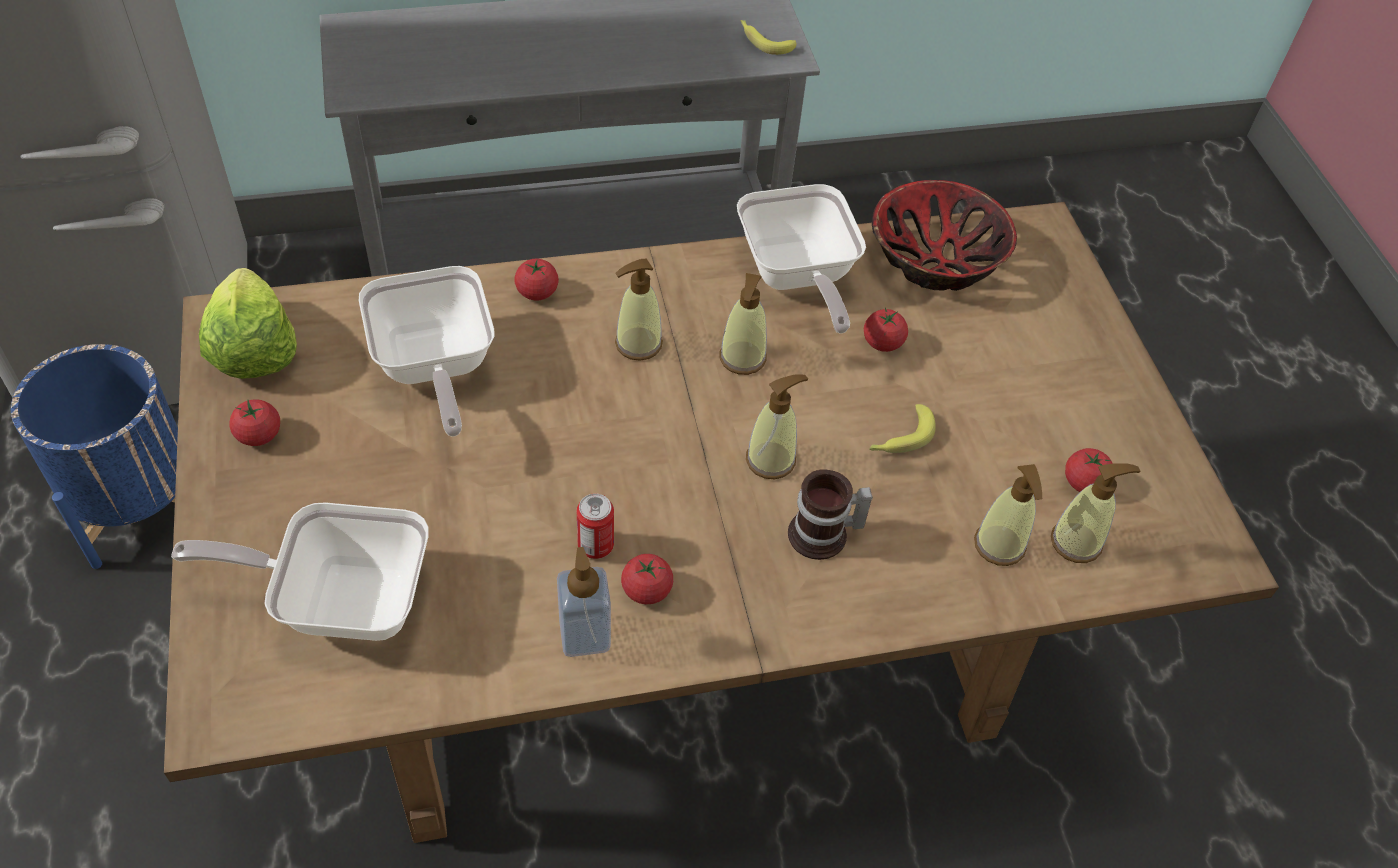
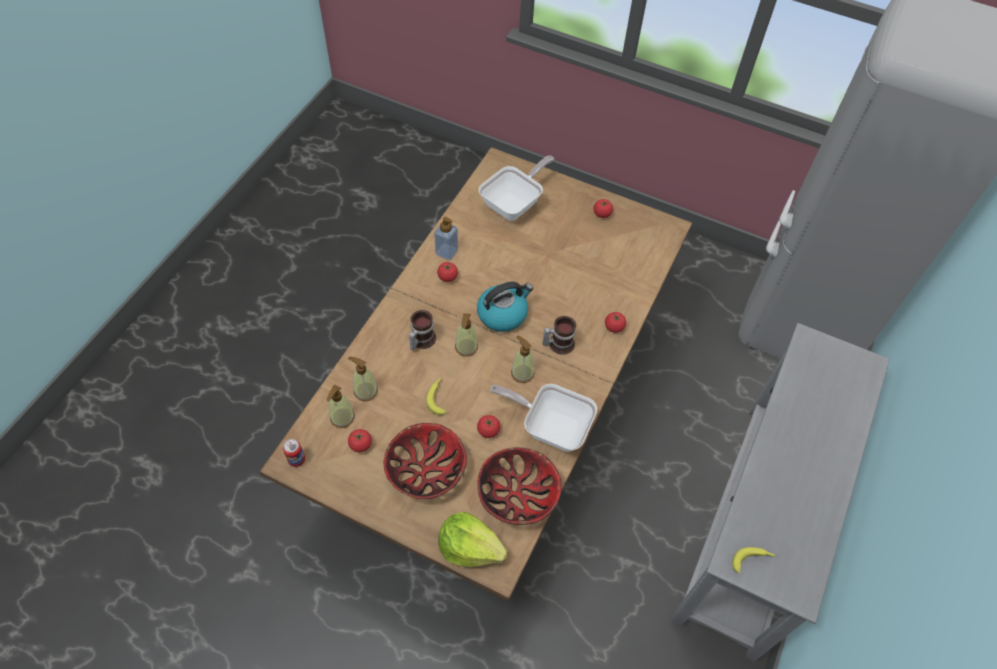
camera: 130 degrees right, 5 degrees up
blue planter [11,344,178,569] -> none
lettuce [199,268,297,379] -> lettuce moved to [438,512,508,567]
frying pan [359,266,494,437] -> none
can [577,493,614,559] -> can moved to [283,439,305,467]
soap dispenser [615,259,663,361] -> mug [543,316,576,355]
none -> bowl [384,423,467,499]
none -> kettle [477,282,533,332]

